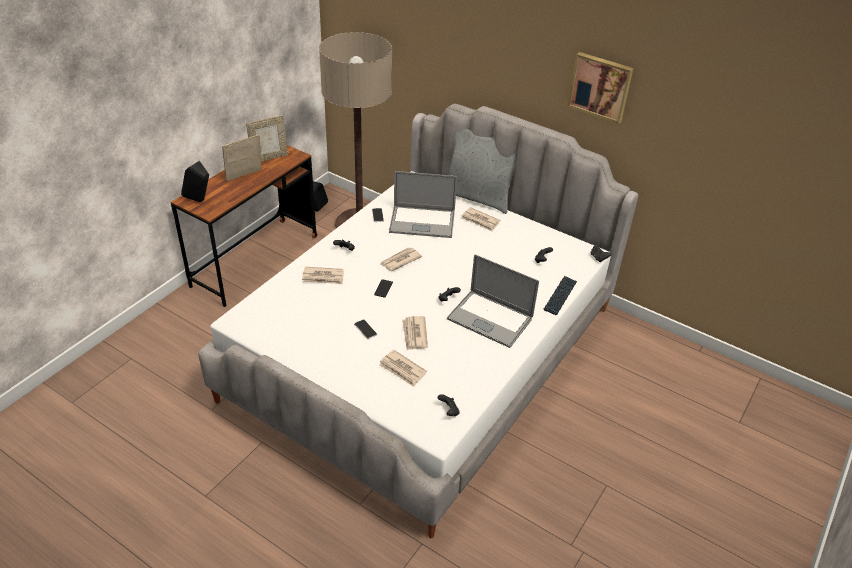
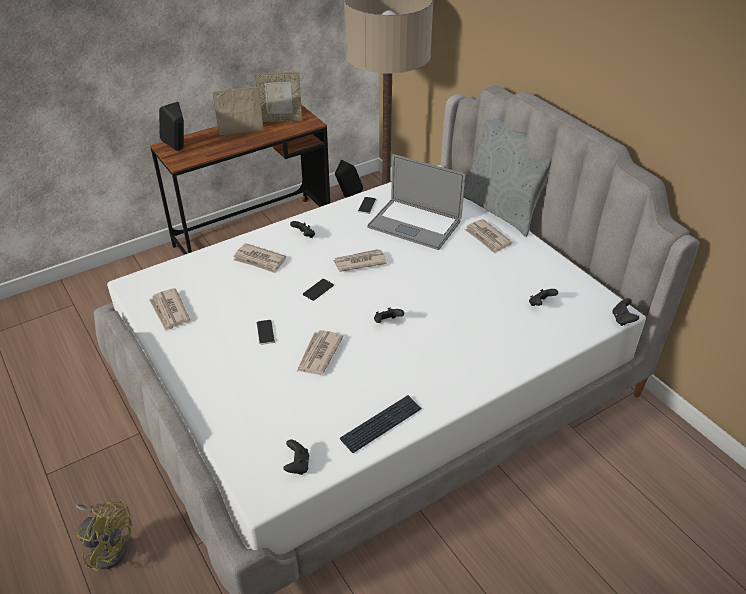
camera: 25 degrees right, 0 degrees up
newspaper [379,350,427,387] -> newspaper moved to [149,288,190,331]
laptop [447,254,539,348] -> none
keyboard [543,276,577,315] -> keyboard moved to [340,395,422,453]
picture [567,52,634,124] -> none
none -> yellow fan [76,501,132,571]

